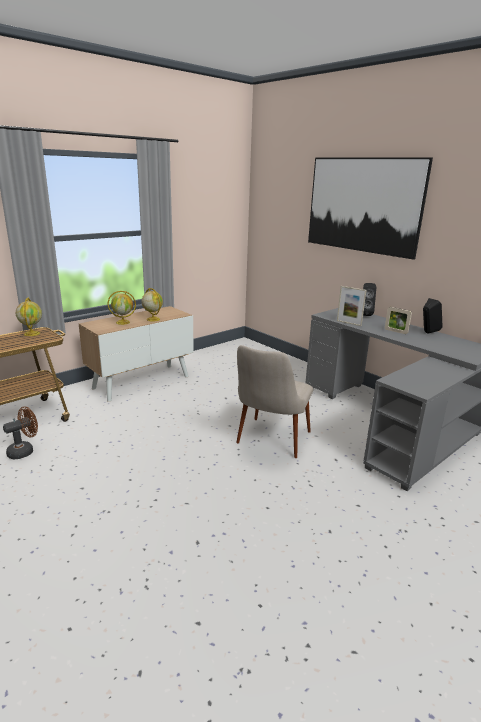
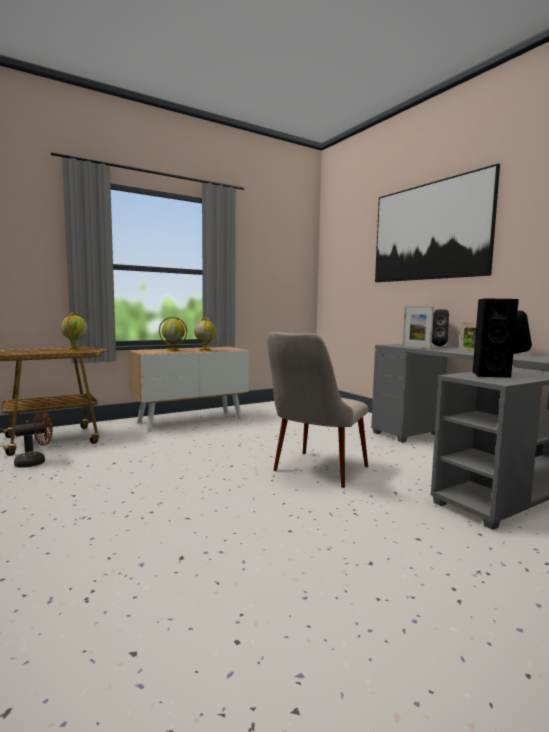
camera: 10 degrees right, 15 degrees down
none -> black speaker [473,298,519,378]

